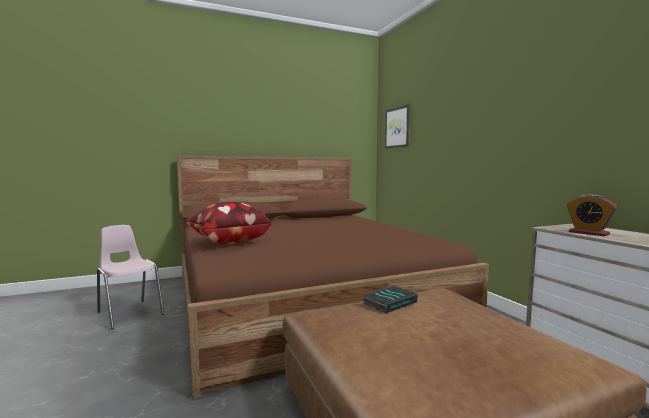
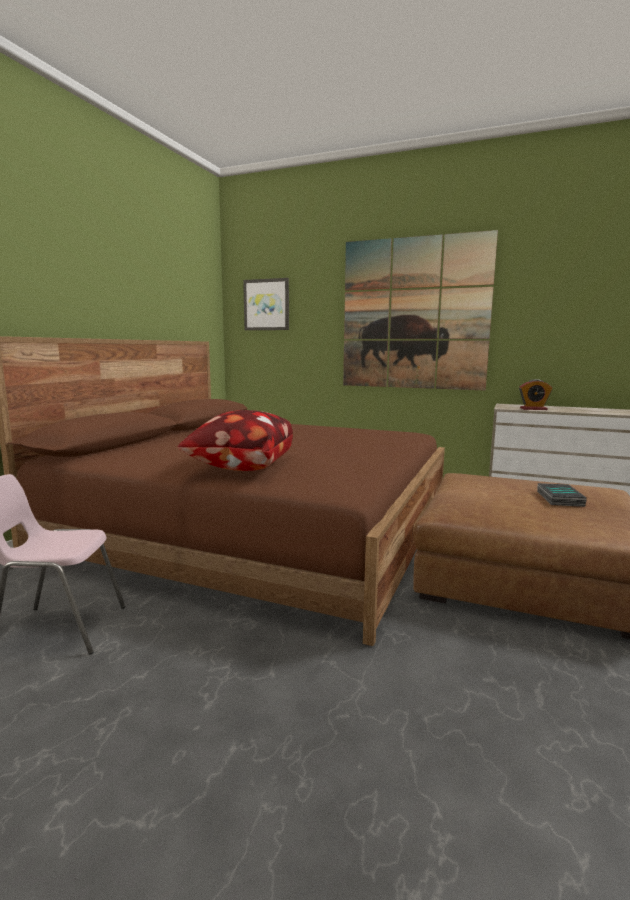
camera: 45 degrees left, 5 degrees up
book [363,286,418,314] -> book moved to [537,483,587,507]
none -> picture [343,230,498,390]

